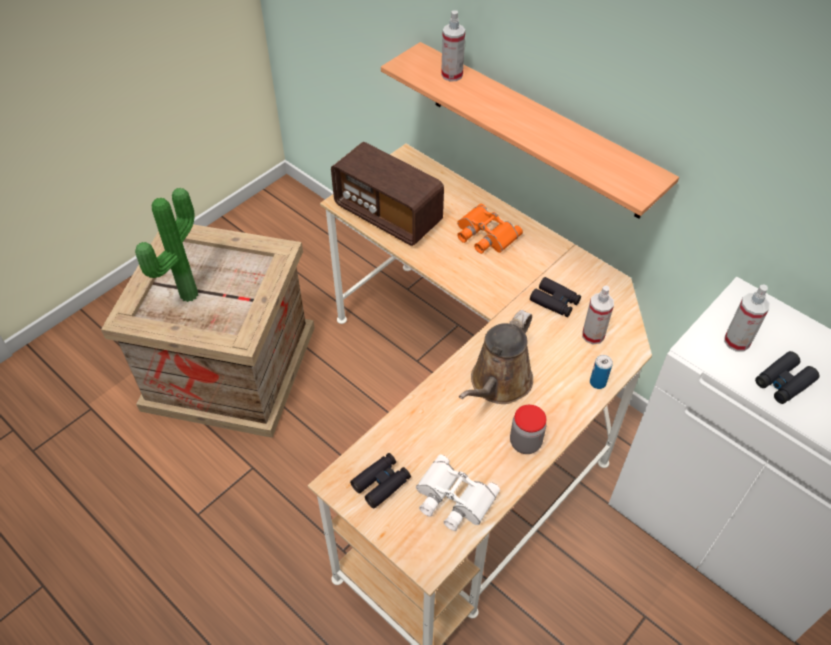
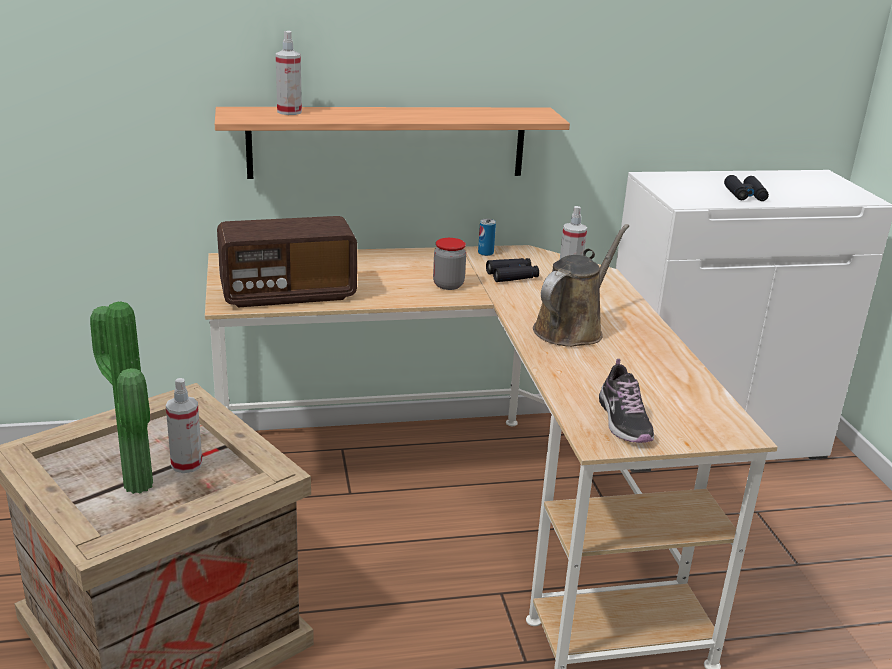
camera: 55 degrees left, 25 degrees down
black binoculars [350,453,411,508] -> shoe [599,359,654,443]
white binoculars [416,454,500,531] -> none
orange binoculars [457,204,523,254] -> none
brown watering can [459,310,533,404] -> brown watering can turned 120 degrees counterclockwise [533,224,629,347]
jar [510,405,546,454] -> jar moved to [433,238,466,290]
can [590,355,613,389] -> can moved to [478,219,496,256]
spray bottle [724,284,770,352] -> spray bottle moved to [166,378,202,473]

